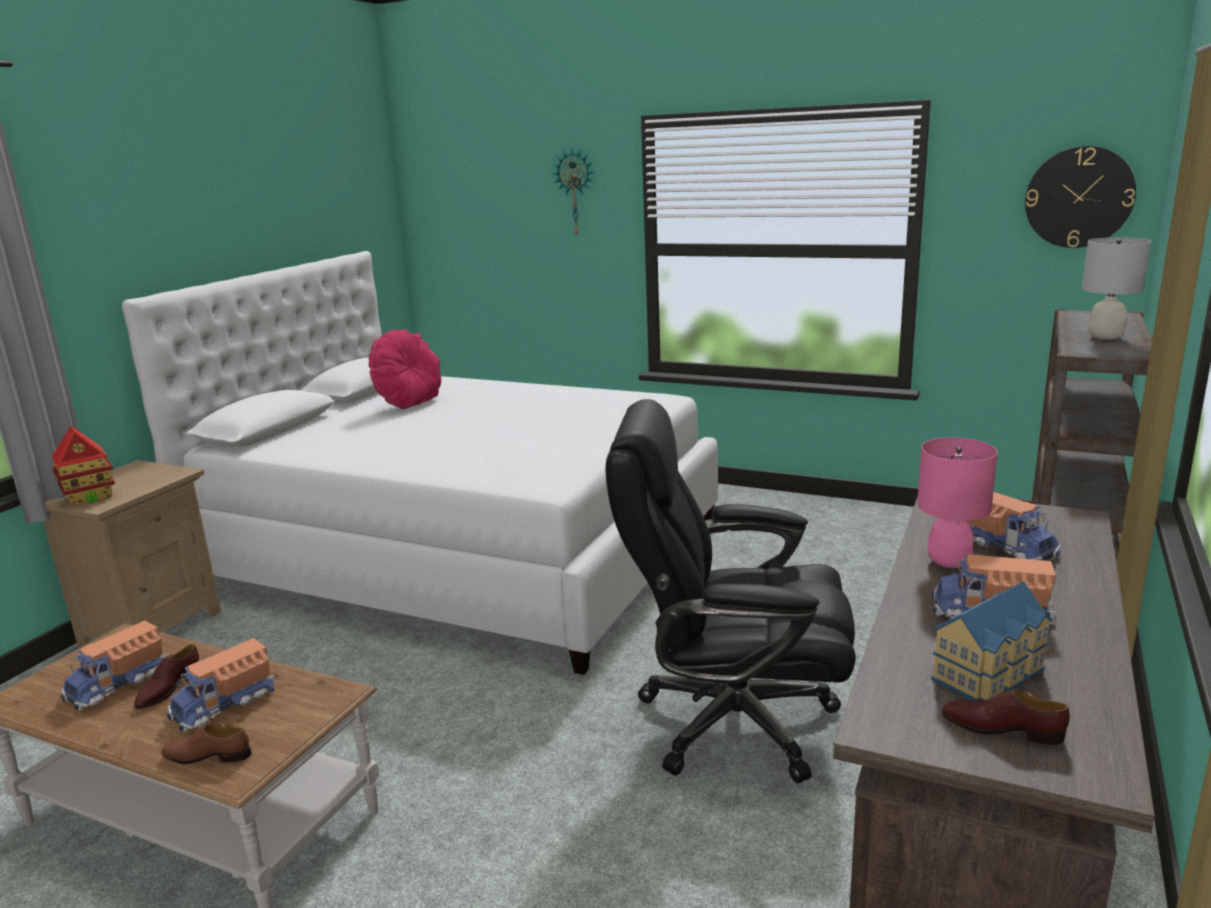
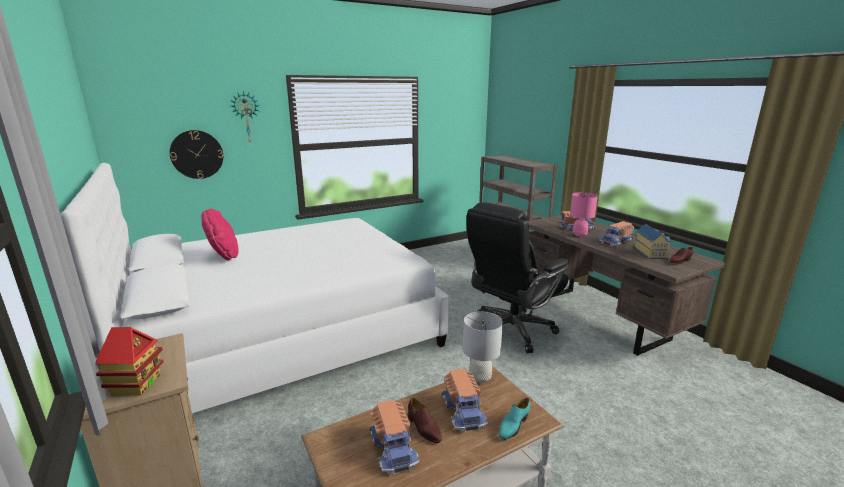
camera: 55 degrees left, 0 degrees up
brown shoe [161,723,252,764] -> turquoise shoe [499,398,530,440]
wall clock [1025,146,1136,248] -> wall clock moved to [170,130,223,179]
grey table lamp [1082,238,1151,340] -> grey table lamp moved to [463,312,503,383]

